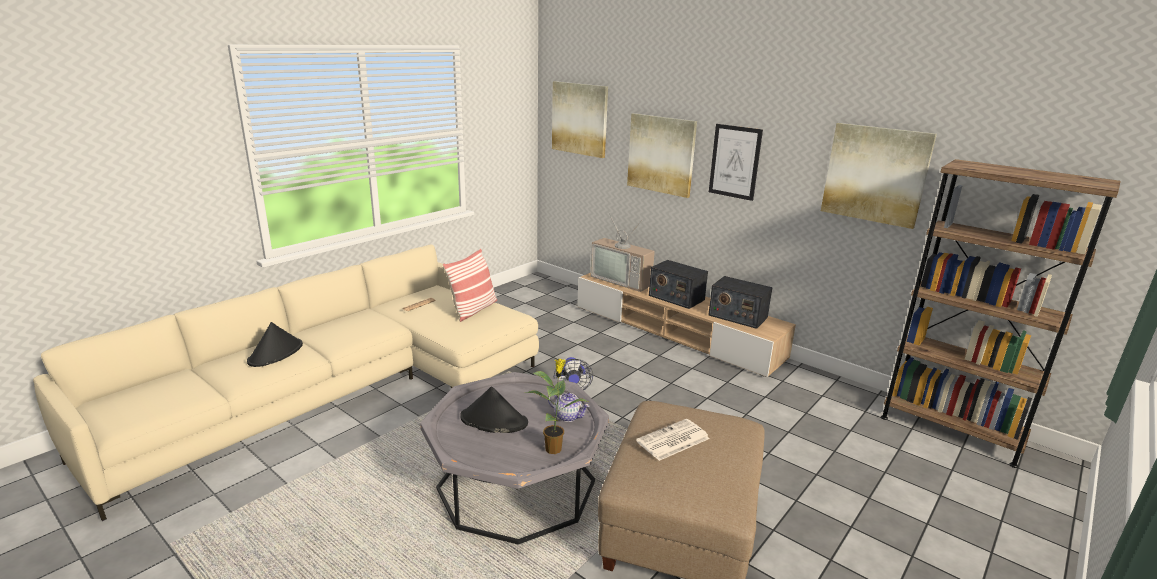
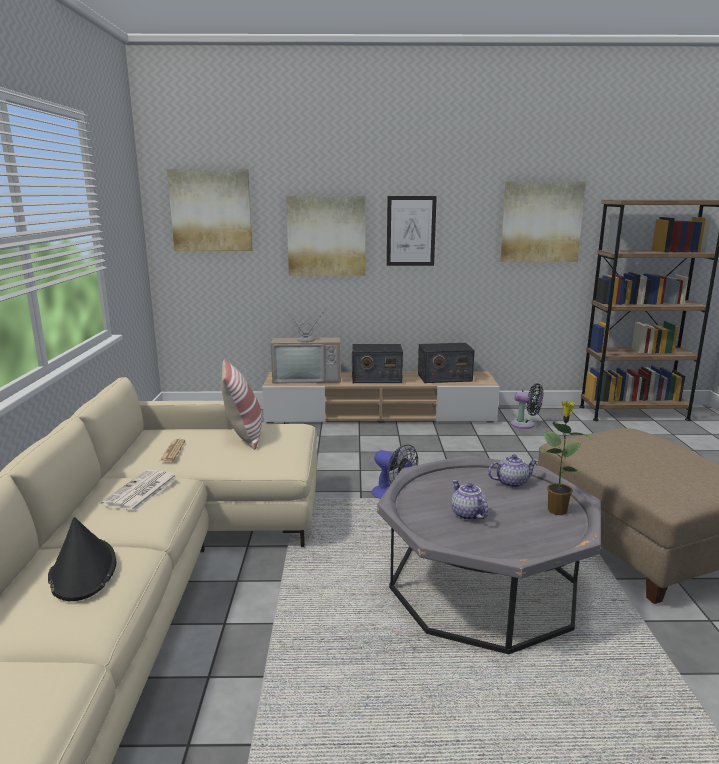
camera: 40 degrees left, 5 degrees down
black hat [460,386,528,433] -> teapot [451,480,488,521]
newspaper [636,419,710,461] -> newspaper moved to [101,470,177,511]
none -> black fan [510,383,543,429]

